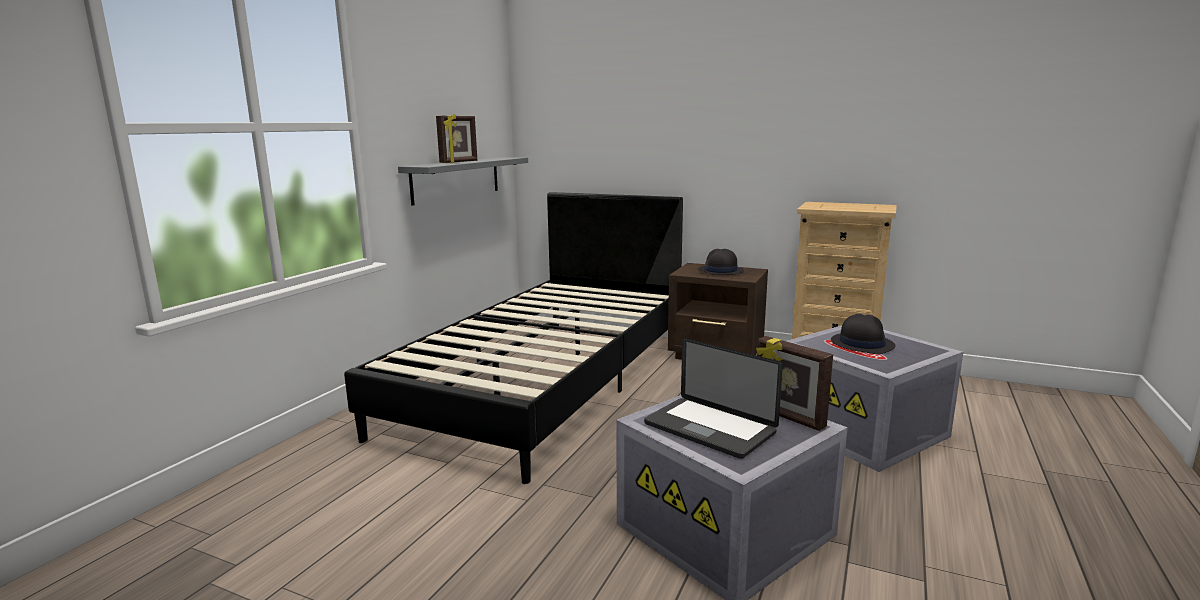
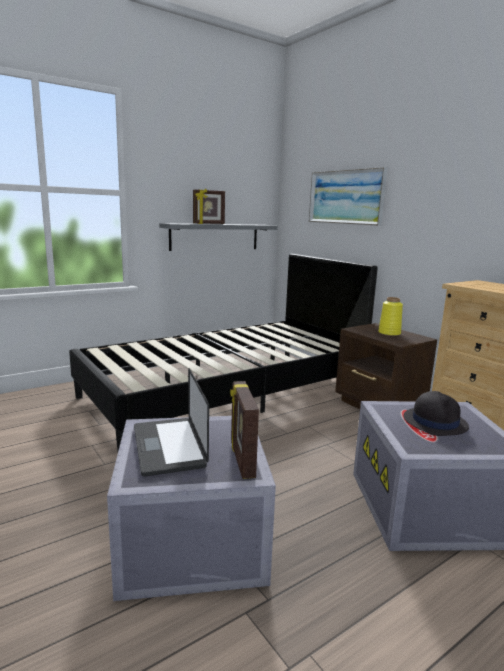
camera: 30 degrees right, 0 degrees up
black hat [698,249,744,275] -> yellow vase [378,297,403,336]
none -> picture [309,167,387,226]

